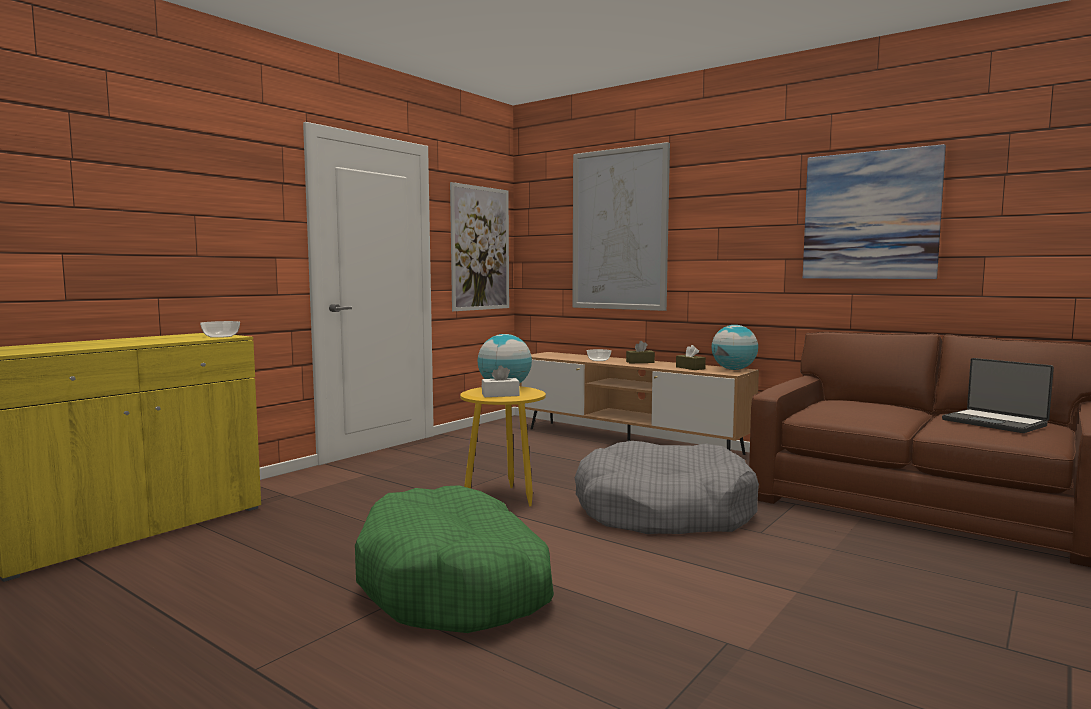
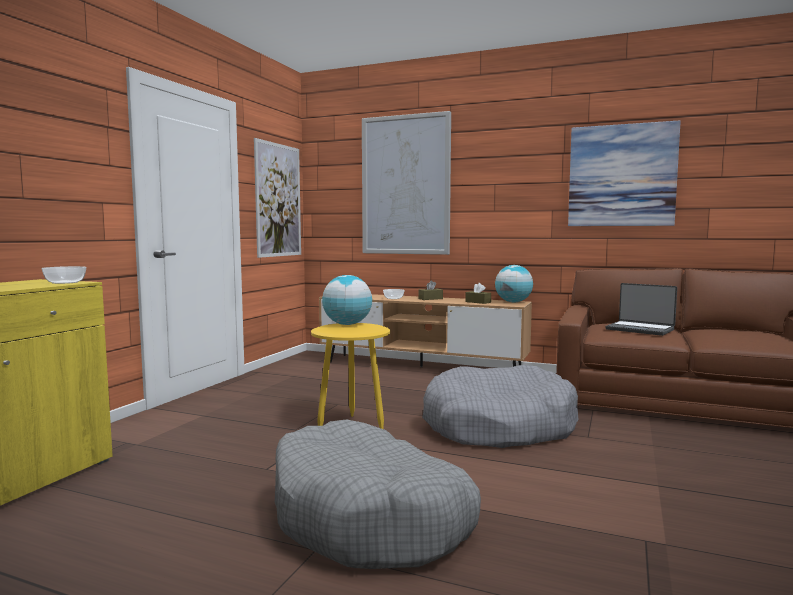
camera: 15 degrees left, 0 degrees up
green dog bed [355,485,554,633] -> grey dog bed [275,420,481,569]
white tissue box [482,365,520,397] -> none
laptop [942,358,1054,433] -> laptop moved to [605,283,677,336]

